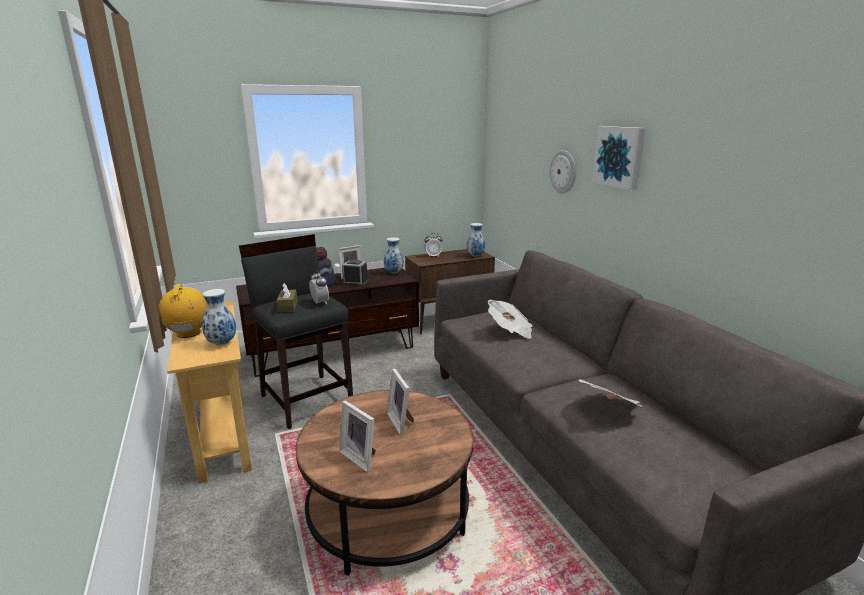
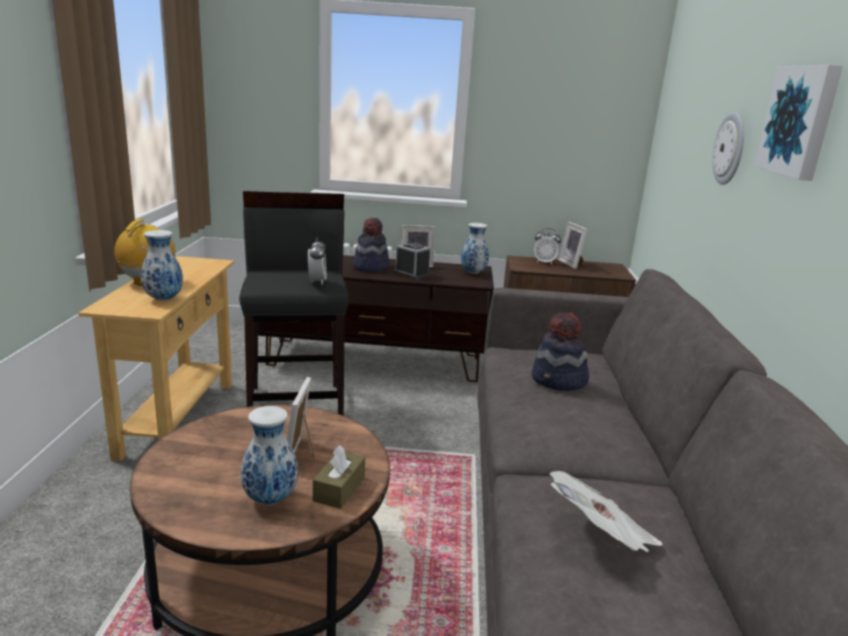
camera: 25 degrees right, 0 degrees up
brown tissue box [277,283,297,312] -> brown tissue box moved to [313,445,365,509]
picture frame [339,401,376,472] -> picture frame moved to [557,222,588,269]
vase [467,223,485,257] -> vase moved to [241,406,298,505]
newspaper [488,300,533,339] -> hat [531,312,589,391]

